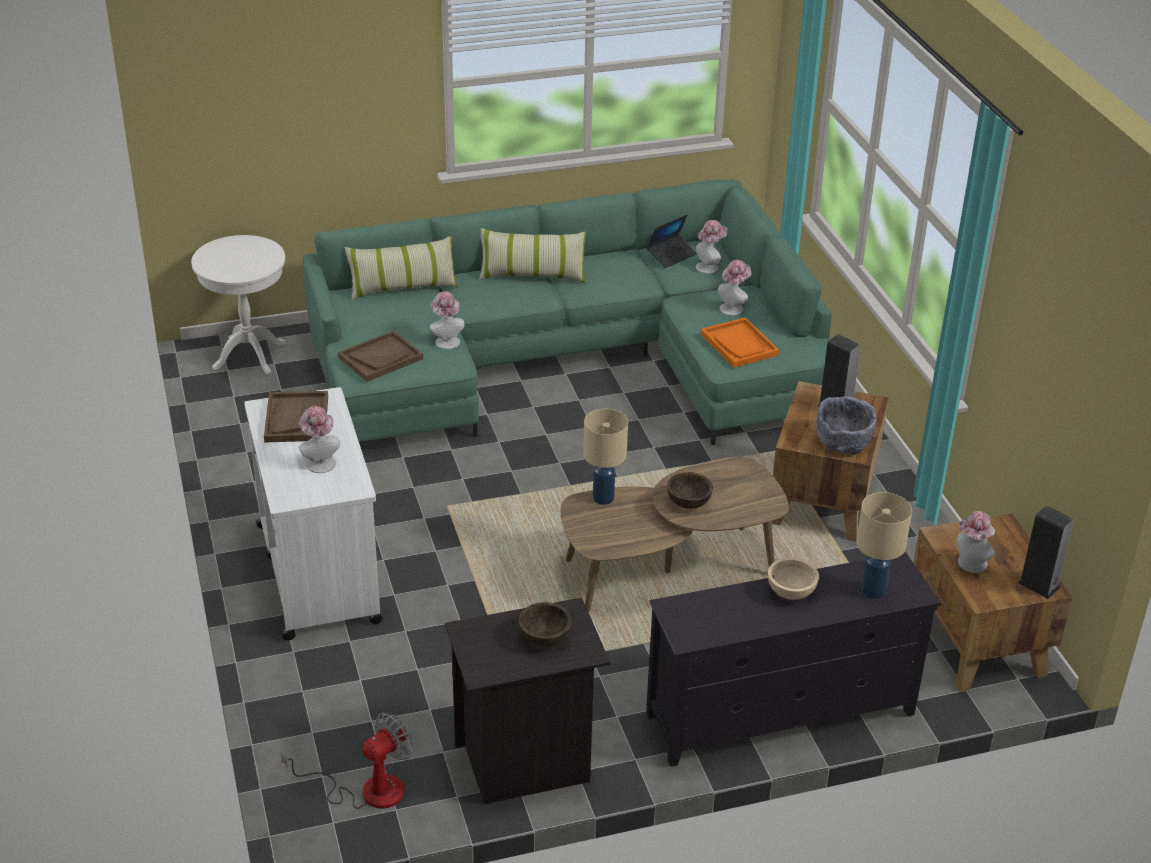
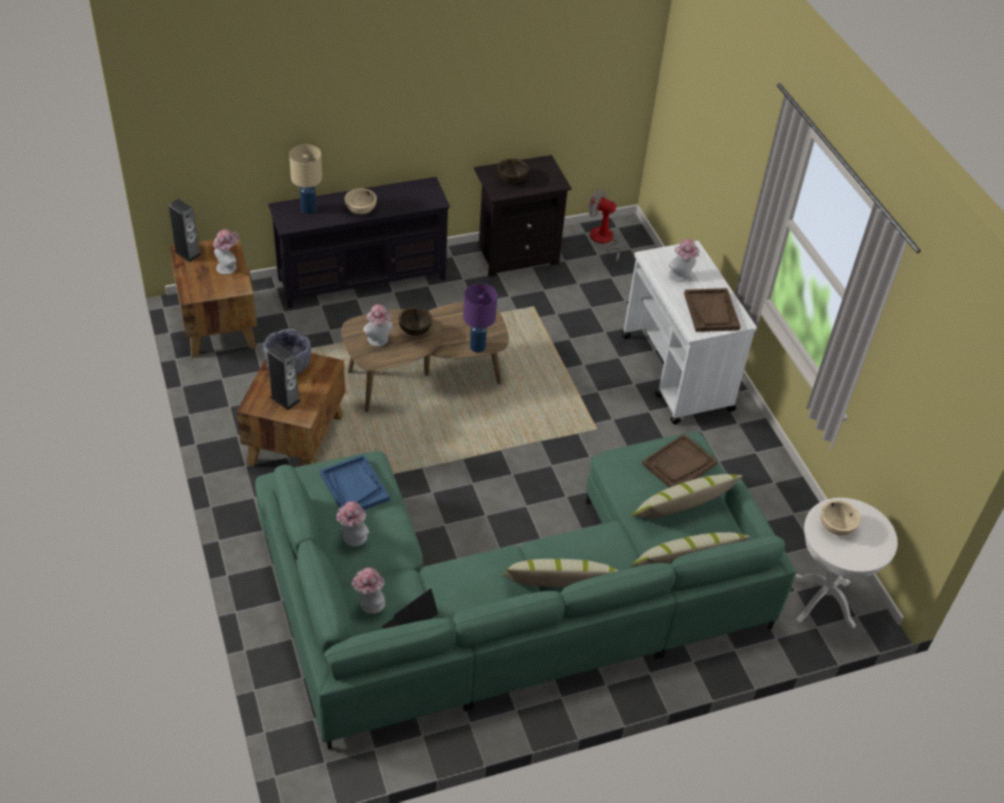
camera: 175 degrees right, 10 degrees up
fan [281,713,413,809] -> fan turned 75 degrees clockwise [588,188,620,268]
hat [430,291,465,349] -> hat moved to [363,304,392,346]
beige table lamp [583,409,628,505] -> purple table lamp [463,283,497,353]
orange tray [701,317,779,368] -> blue tray [320,455,390,510]
none -> pillow [631,474,743,518]
none -> beige bowl [820,500,861,535]

